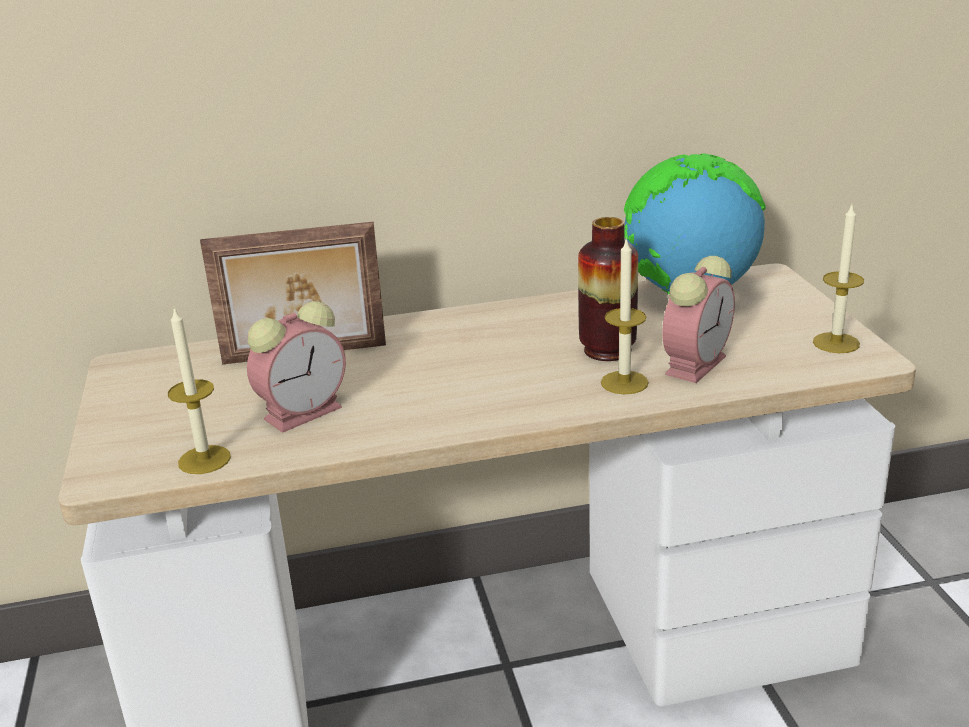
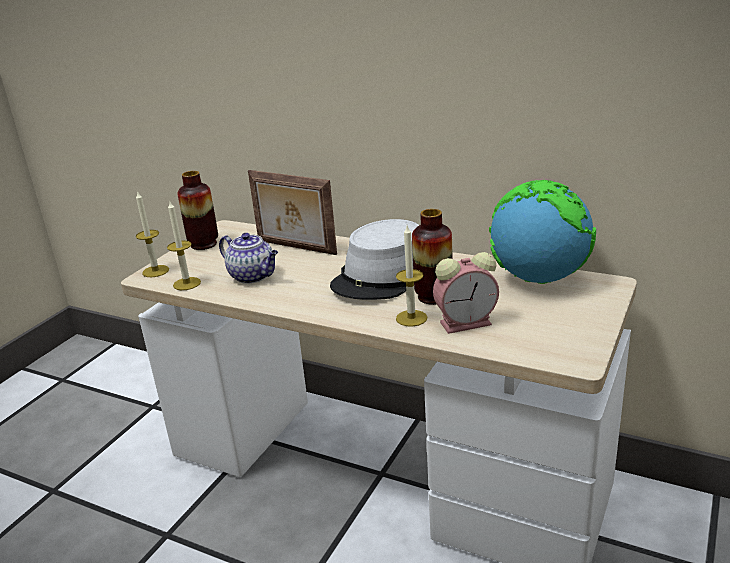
camera: 40 degrees right, 0 degrees up
alarm clock [247,301,346,433] -> teapot [219,233,278,284]
candle [813,205,864,353] -> candle moved to [136,191,169,277]
none -> vase [177,171,218,250]
none -> grey hat [330,219,419,300]

